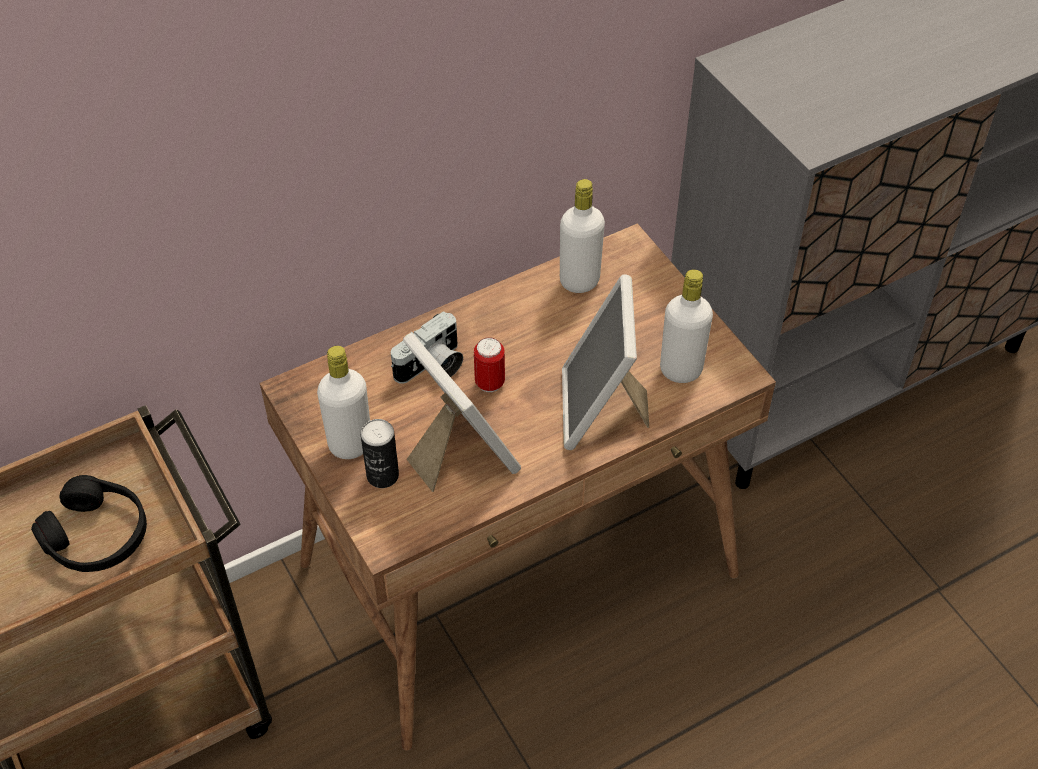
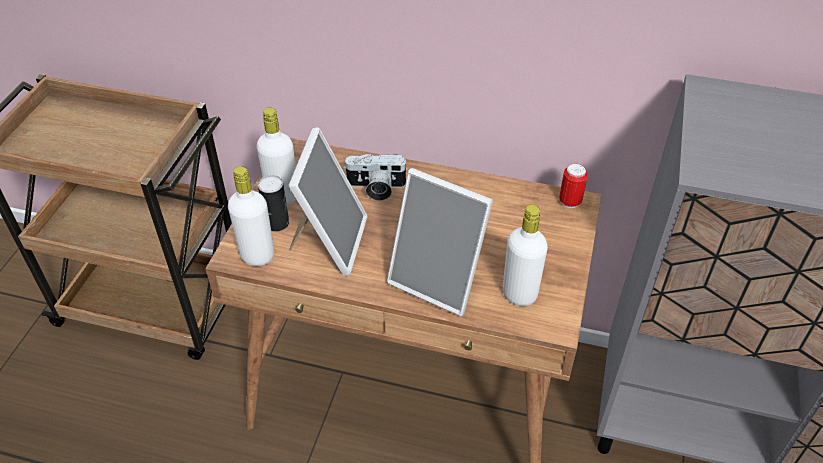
camera: 45 degrees right, 5 degrees down
black headphones [31,475,147,572] -> none
can [474,337,505,392] -> can moved to [559,163,588,208]
white bottle [560,179,605,293] -> white bottle moved to [228,166,274,266]
picture frame [562,274,649,450] -> picture frame turned 105 degrees counterclockwise [387,168,493,316]

